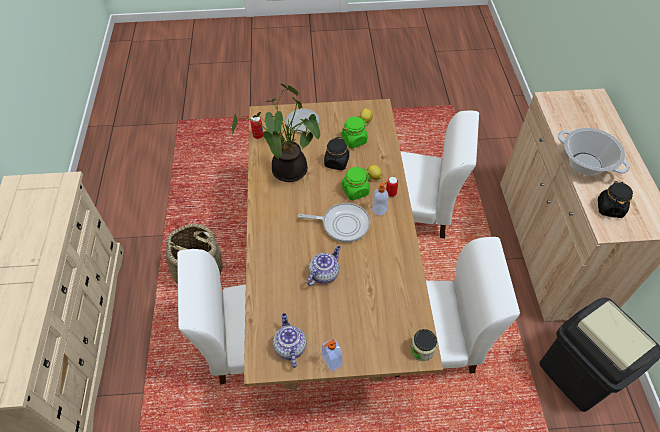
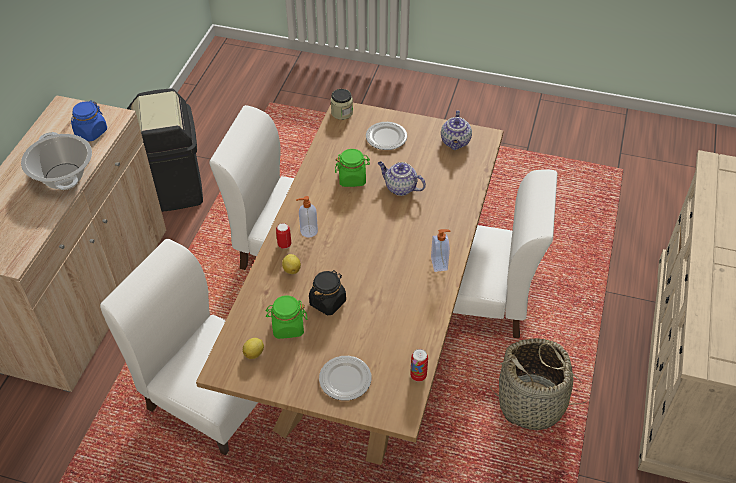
camera: 160 degrees left, 5 degrees down
potted plant [232,83,321,182] -> none
frying pan [298,203,370,243] -> none
teapot [307,246,341,286] -> teapot turned 60 degrees clockwise [378,161,426,196]
soap dispenser [322,338,343,372] -> soap dispenser moved to [431,229,451,272]
green jar [341,167,370,200] -> green jar moved to [335,149,370,187]
black jar [598,181,633,218] -> blue jar [71,100,107,142]
none -> plate [366,122,407,150]

